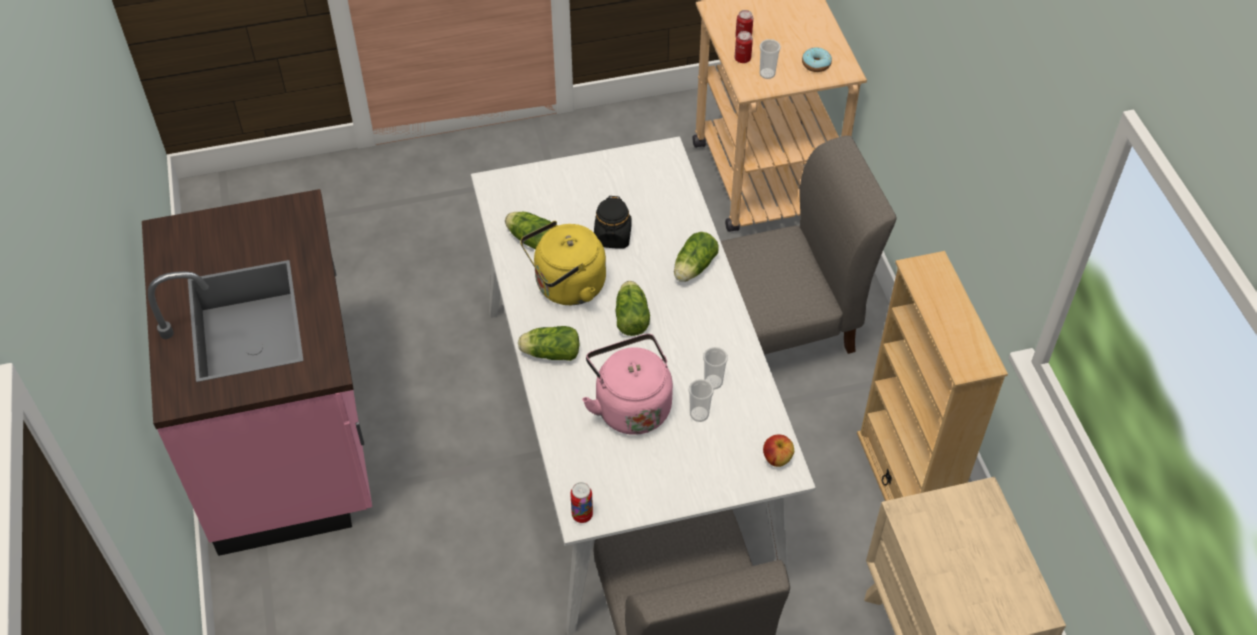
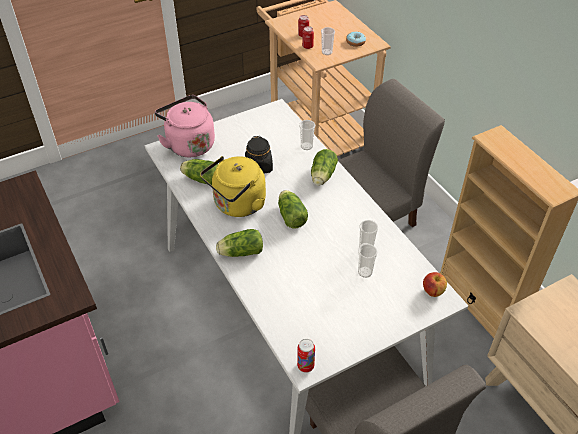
camera: 15 degrees left, 5 degrees down
pink kettle [582,334,673,435] -> pink kettle moved to [155,95,215,157]
none -> cup [299,120,315,150]

